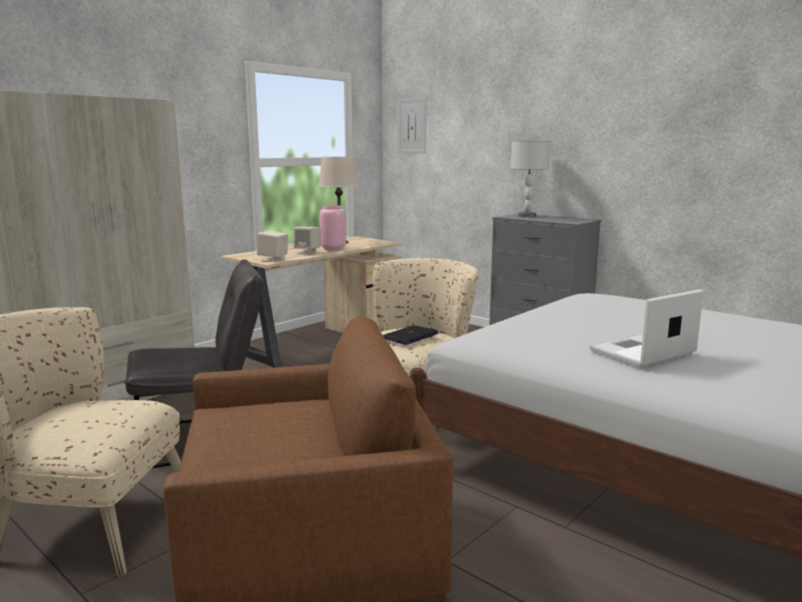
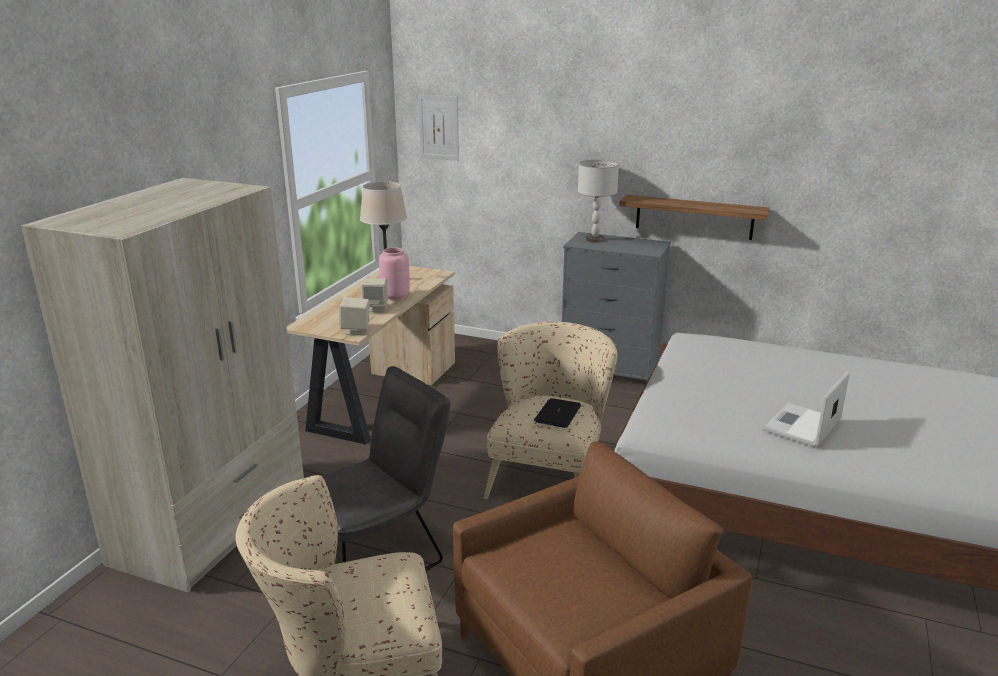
camera: 20 degrees left, 10 degrees up
none -> shelf [619,195,770,240]

